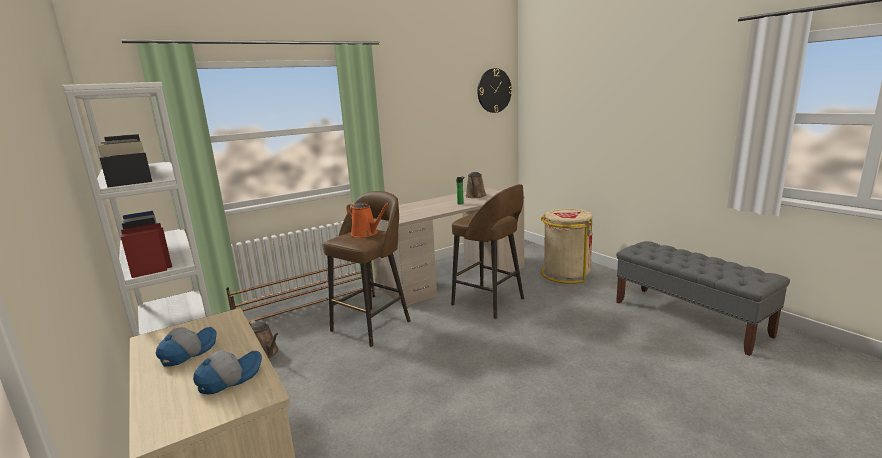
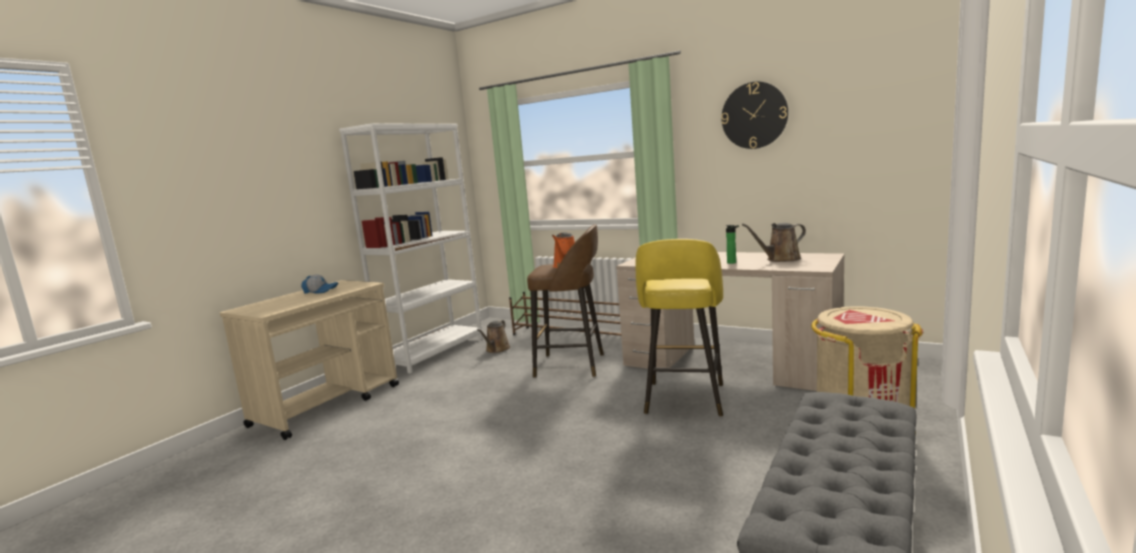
camera: 65 degrees right, 5 degrees down
cap [193,350,262,395] -> none
brown stool [451,184,524,319] -> yellow stool [635,239,723,417]
wall clock [477,68,512,113] -> wall clock moved to [721,82,788,149]

